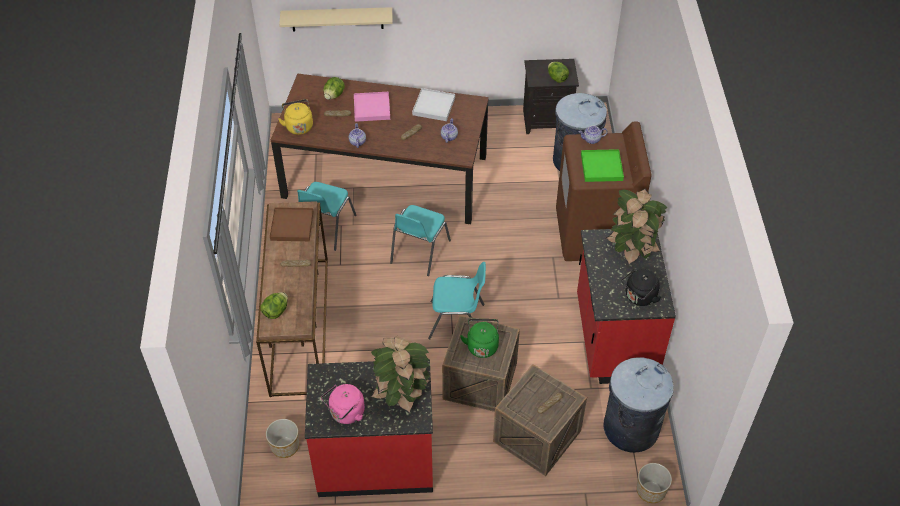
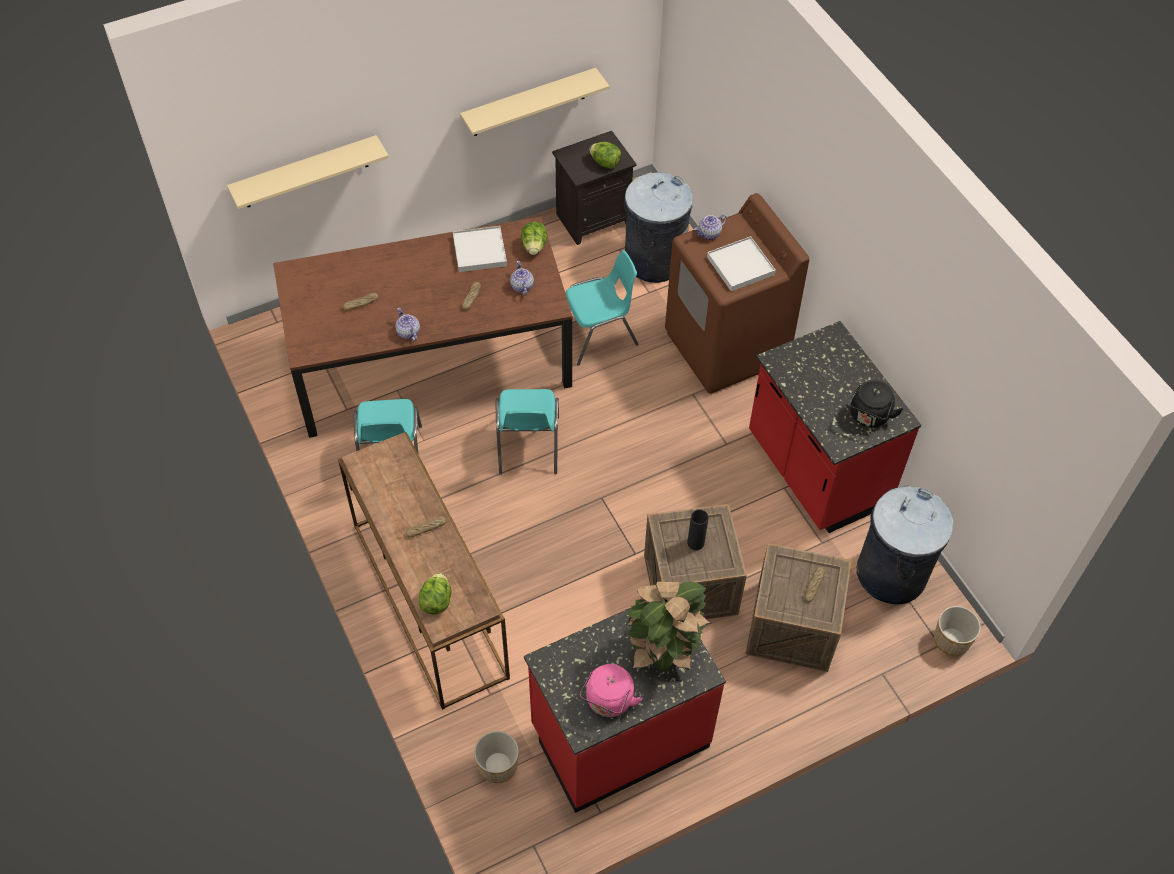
camera: 25 degrees left, 5 degrees up
brown tray [270,207,314,241] -> none
yellow kettle [278,99,313,135] -> none
lettuce [323,77,345,100] -> lettuce moved to [521,221,547,255]
pink tray [354,92,390,122] -> none
turquoise chair [428,262,486,340] -> turquoise chair moved to [566,250,638,366]
green kettle [460,319,499,358] -> black vase [687,509,709,550]
green tray [581,149,624,182] -> white tray [707,236,776,292]
potted plant [606,188,668,265] -> none
none -> beige shelf [460,68,610,136]

